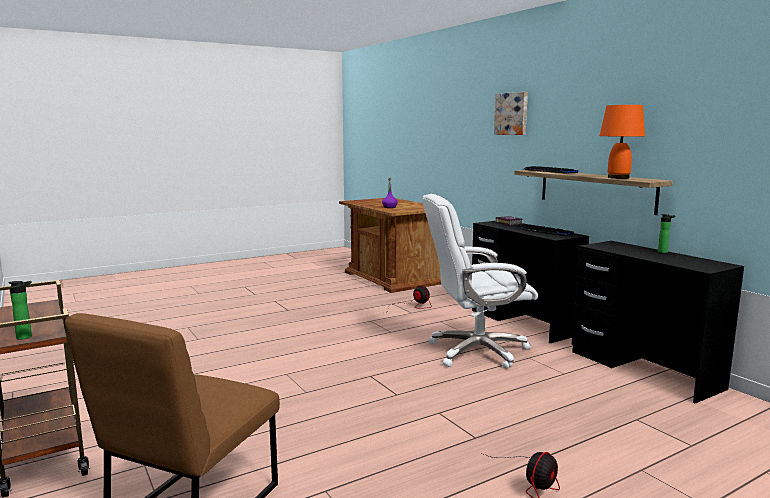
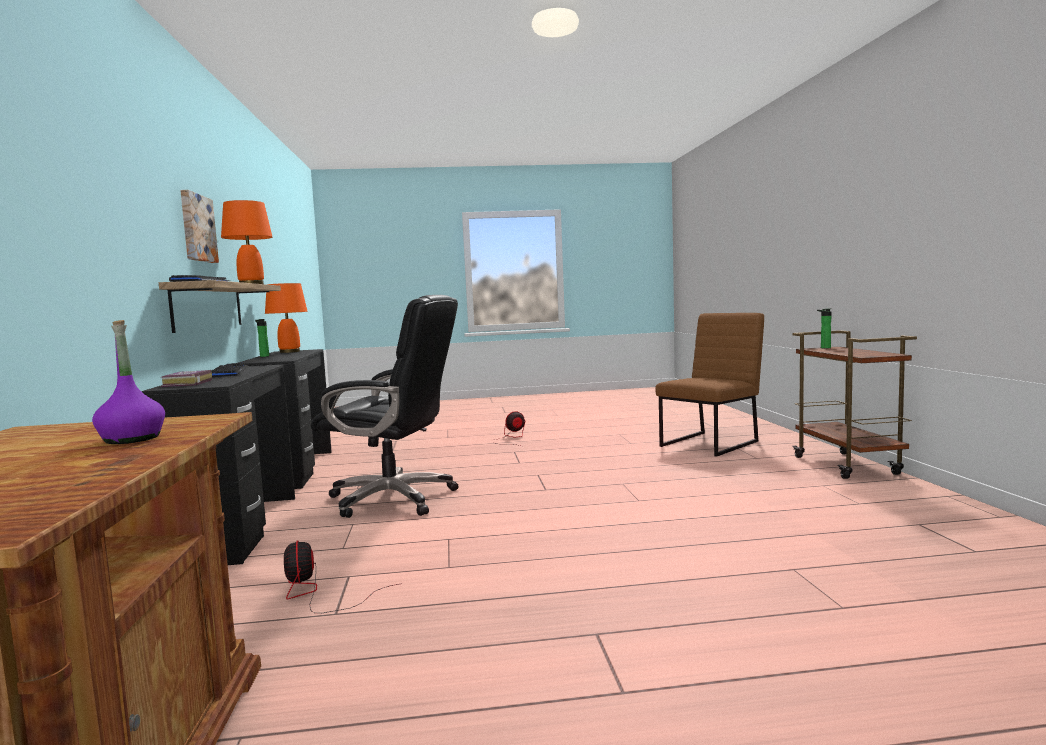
camera: 155 degrees left, 5 degrees down
white office chair [422,194,538,369] -> black office chair [311,295,459,518]
picture [494,92,528,135] -> picture moved to [180,190,219,263]
none -> orange table lamp [265,283,308,353]

